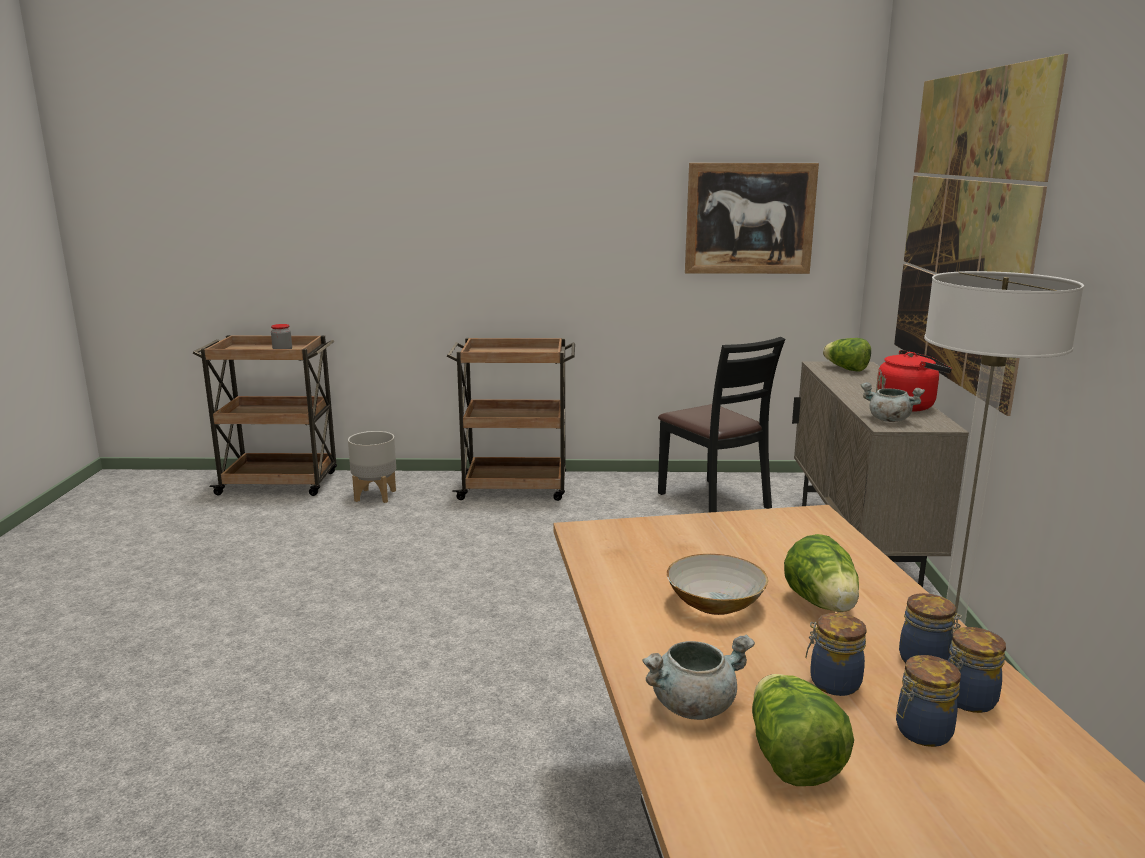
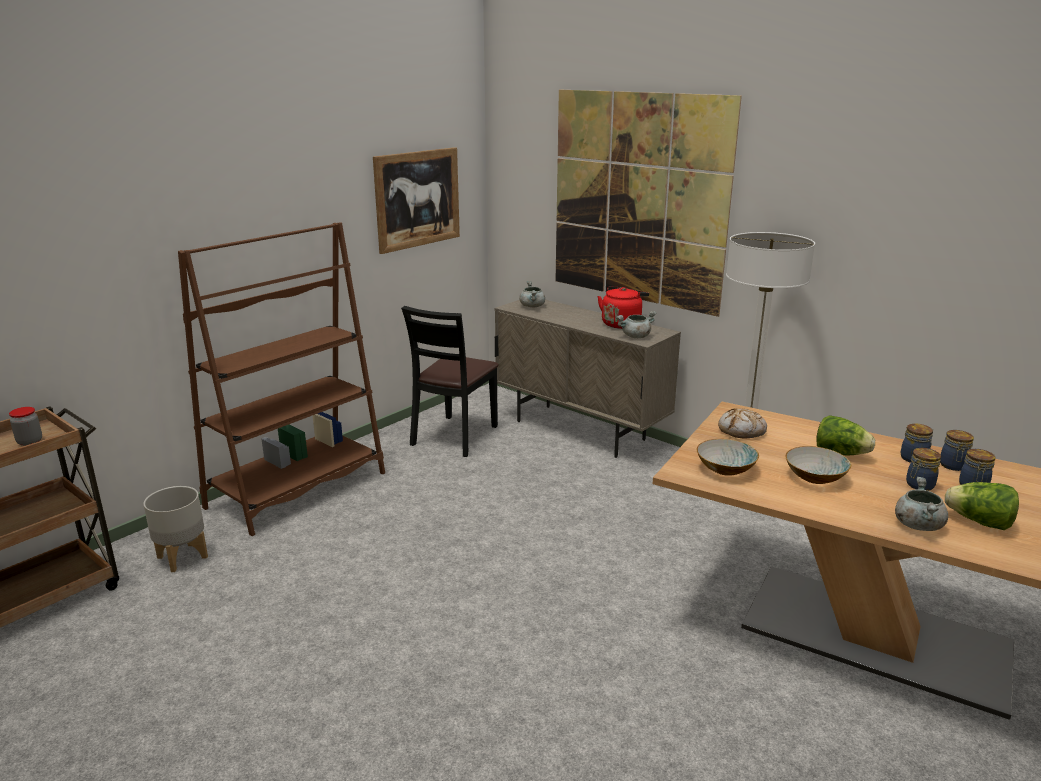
camera: 50 degrees left, 5 degrees up
brown cart [447,338,575,501] -> brown bookcase [178,223,385,536]
black chair [658,337,786,513] -> black chair turned 105 degrees clockwise [401,306,499,457]
lettuce [823,338,871,372] -> grey cooking pot [519,281,545,307]
none -> bowl [696,439,759,476]
none -> bread [718,408,767,439]

